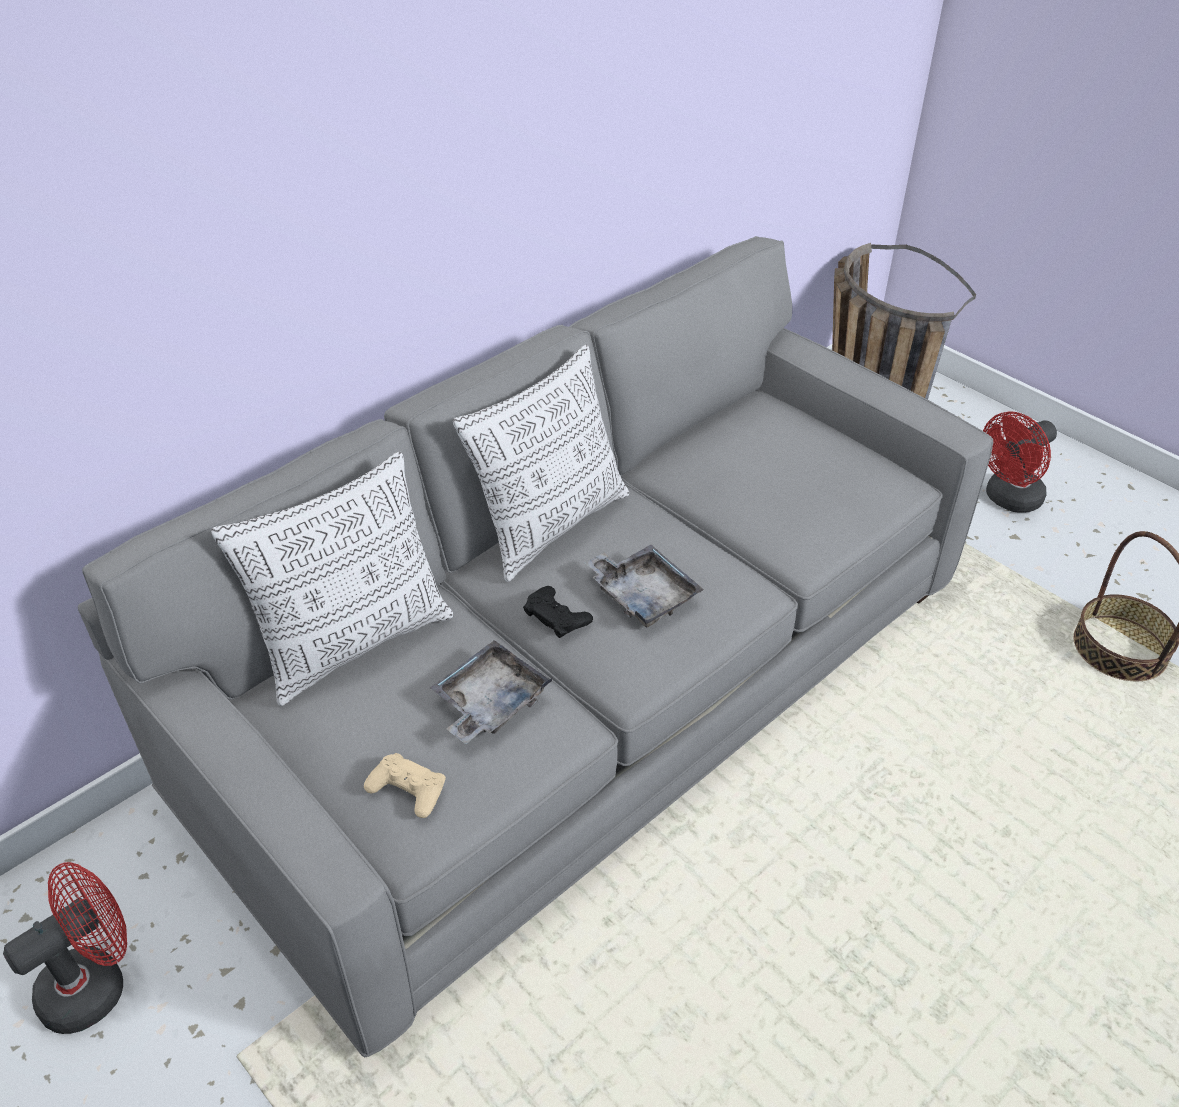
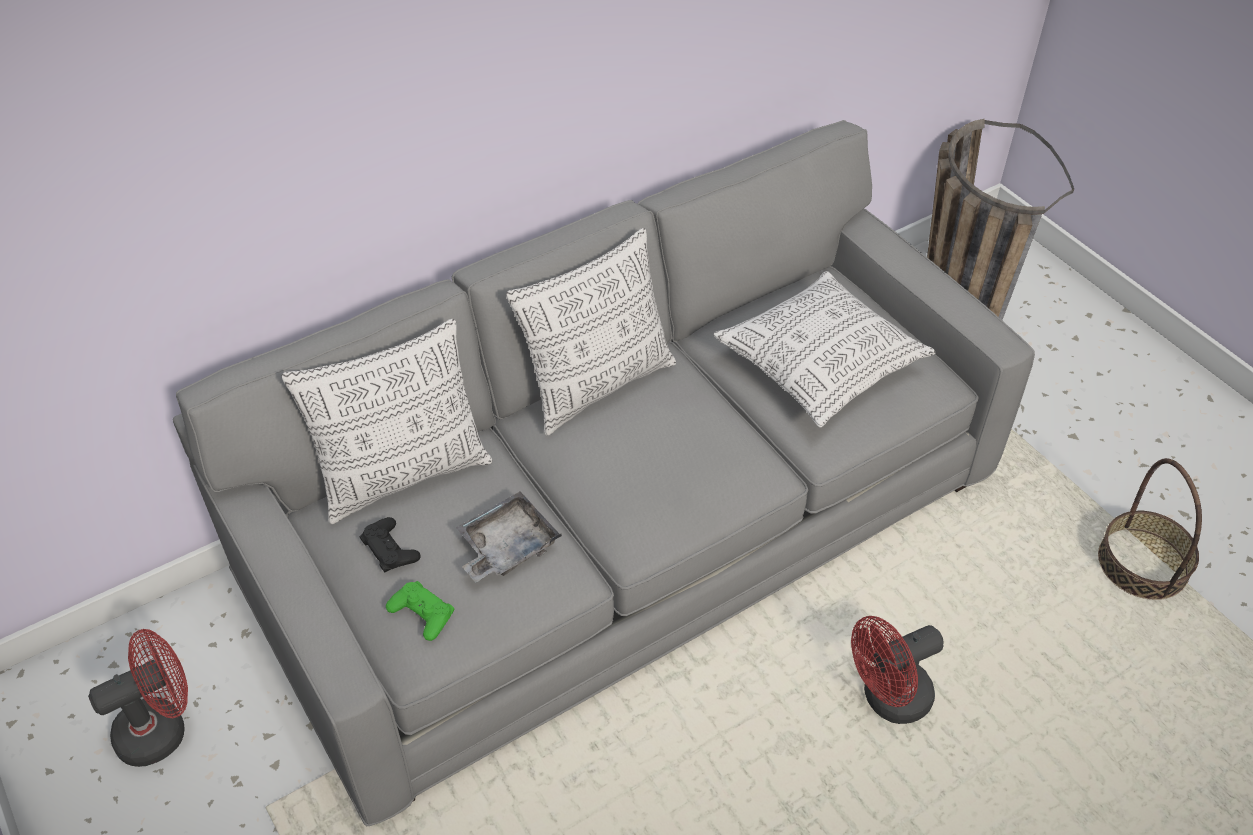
camera: 10 degrees right, 5 degrees up
beige game controller [364,753,446,818] -> green game controller [386,581,454,641]
black game controller [523,586,593,638] -> black game controller moved to [359,517,420,572]
grey tray [584,545,704,627] -> none
red fan [983,412,1057,513] -> red fan moved to [851,616,943,724]
none -> pillow [713,271,935,427]

